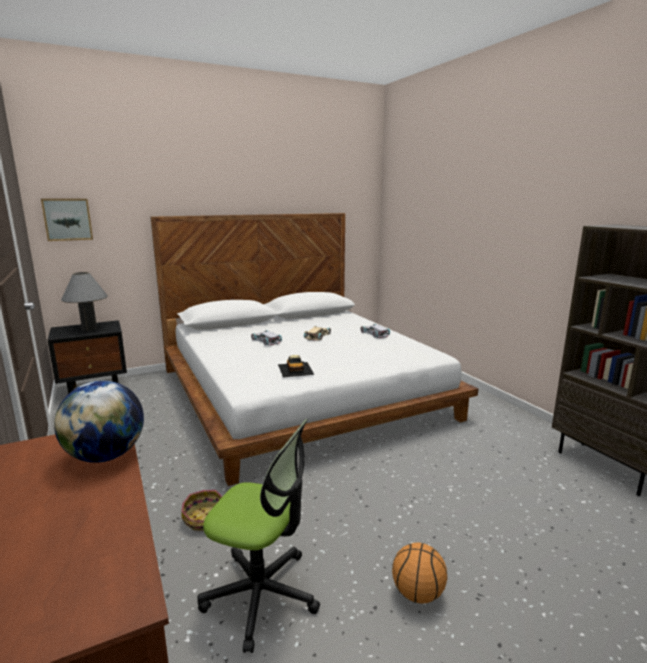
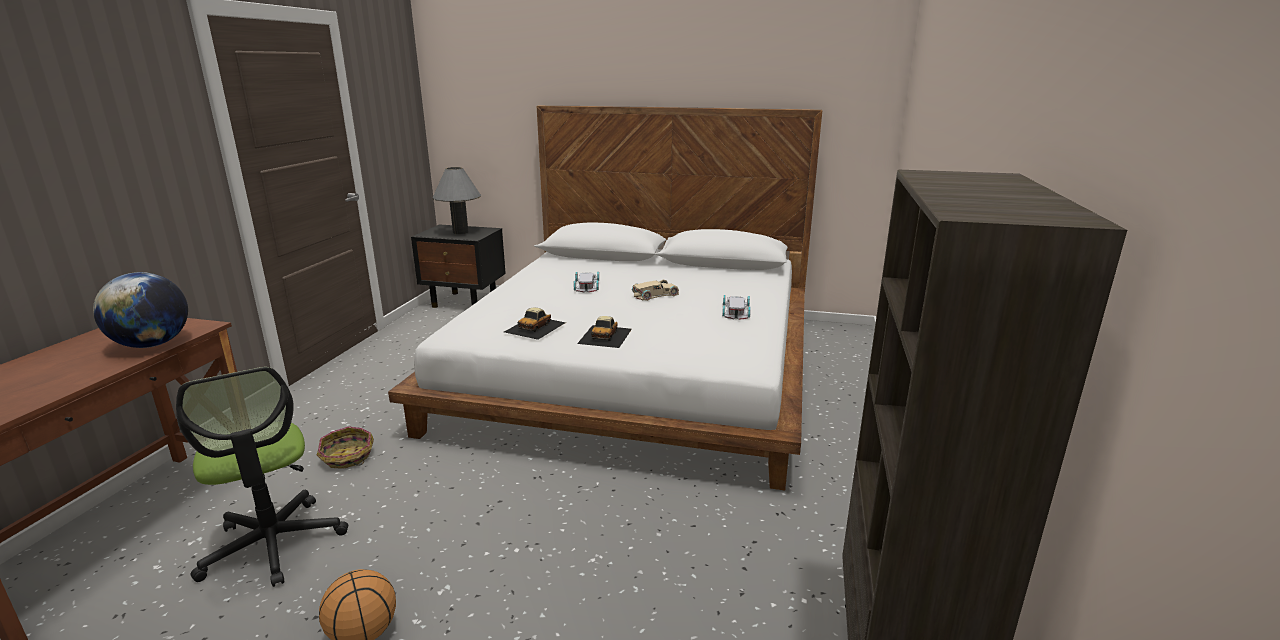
camera: 40 degrees right, 5 degrees up
picture [41,199,93,241] -> none
none -> toy car [577,316,632,348]

